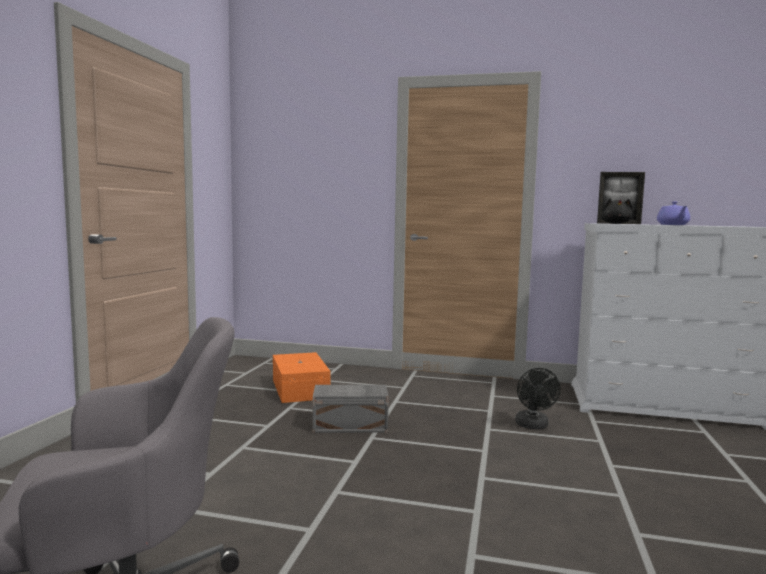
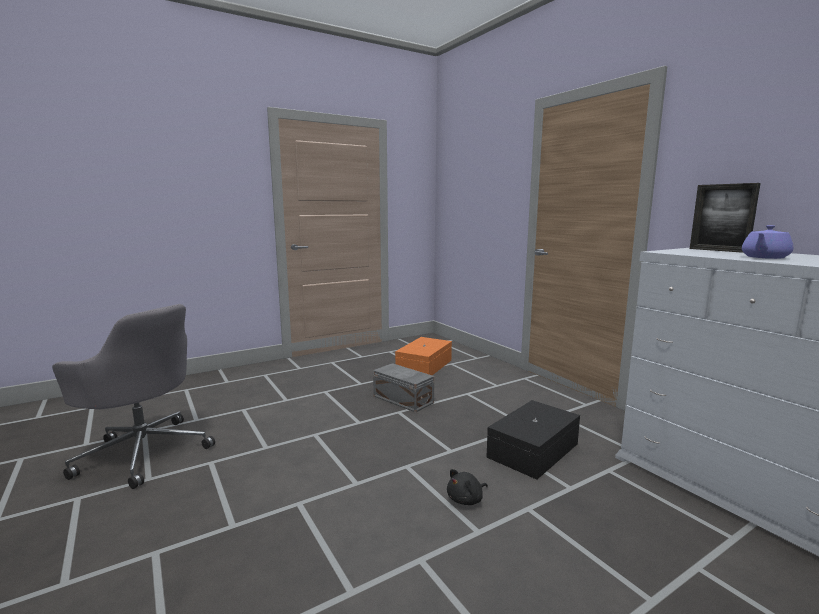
camera: 45 degrees right, 5 degrees up
black fan [516,368,561,429] -> black storage box [487,400,580,480]
black plush toy [601,198,632,224] -> black plush toy moved to [447,469,488,505]

